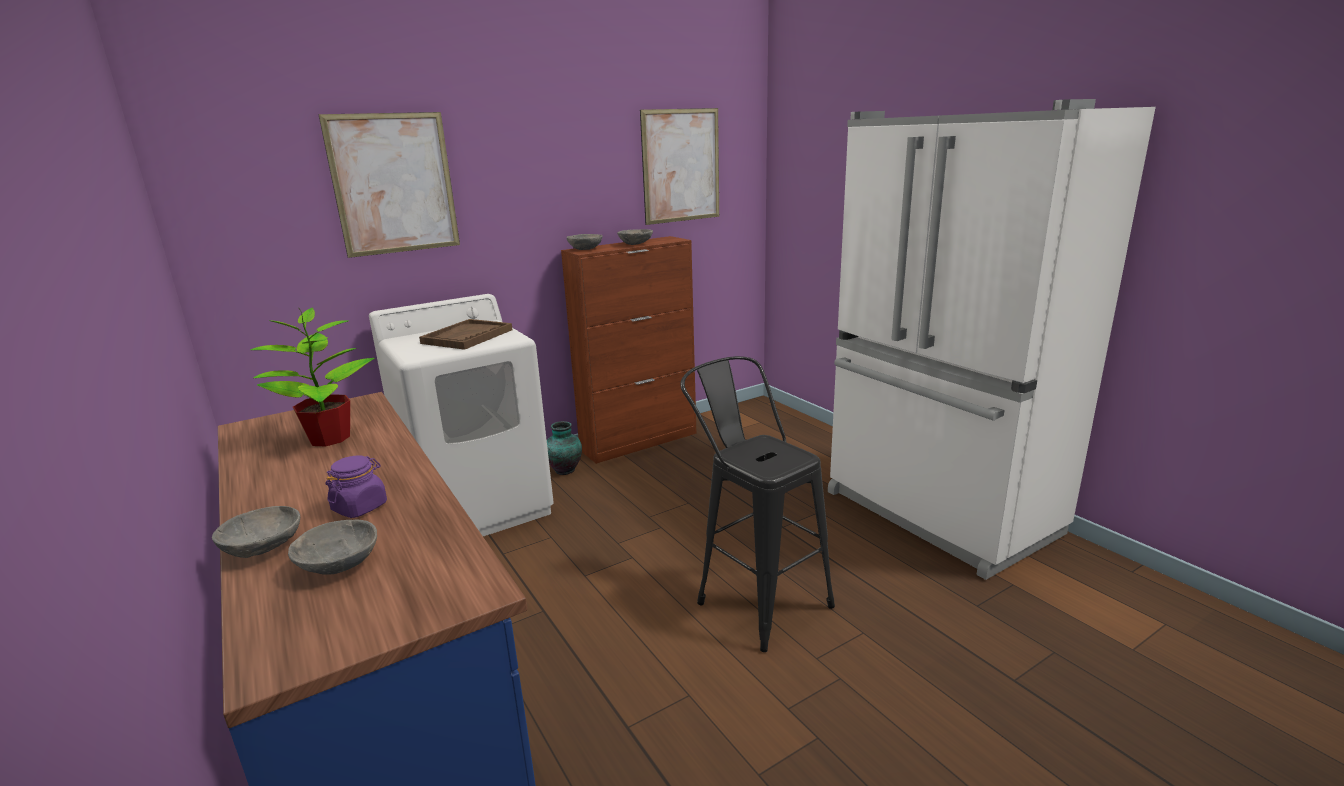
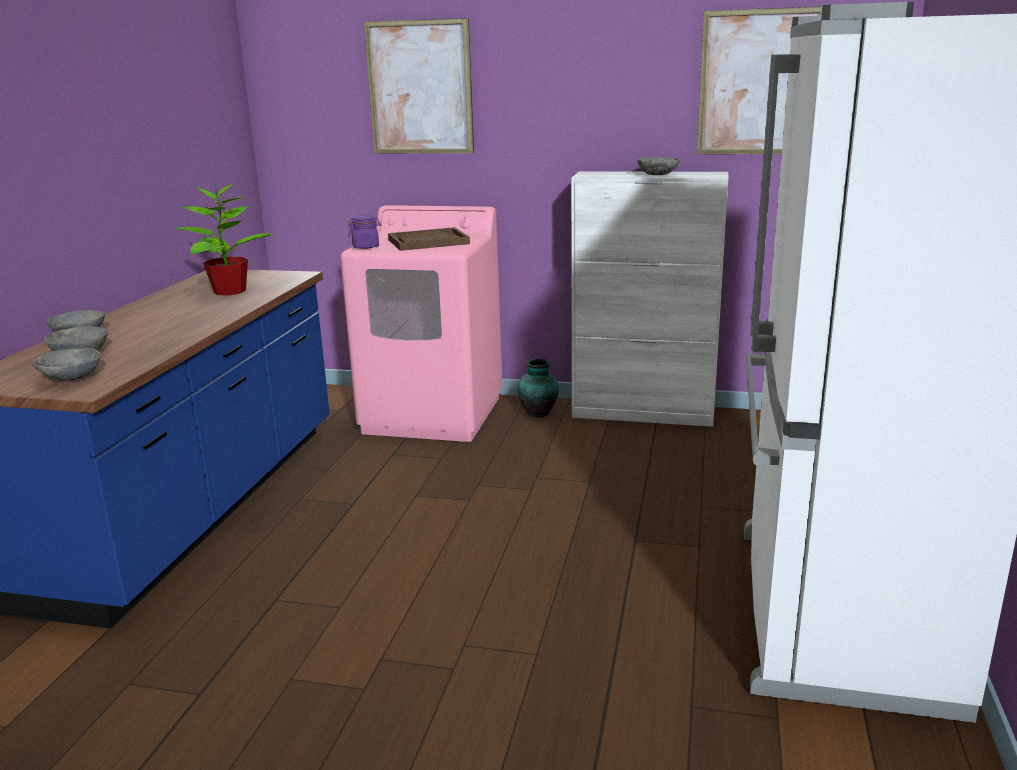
camera: 45 degrees right, 0 degrees up
purple jar [325,456,387,518] -> purple jar moved to [348,215,381,249]
white washing machine [369,294,554,536] -> pink washing machine [340,205,502,442]
brown cabinet [561,236,696,464] -> white cabinet [571,171,728,427]
grey bowl [566,234,603,250] -> grey bowl moved to [32,348,101,381]
black stool [680,356,835,652] -> none

